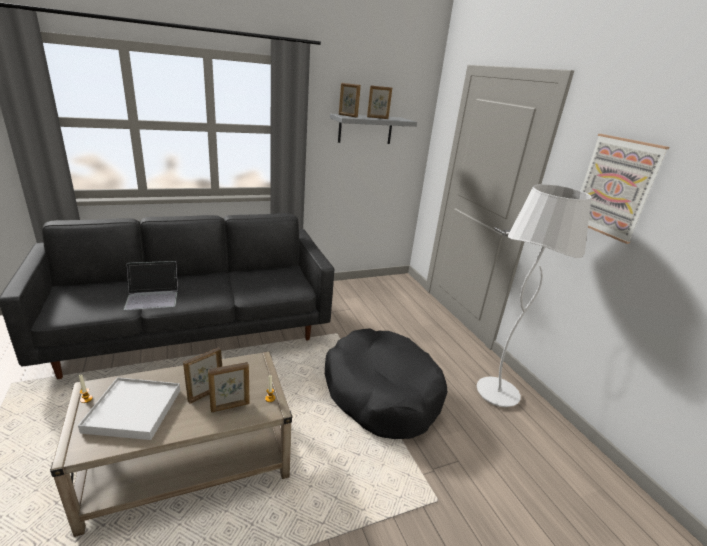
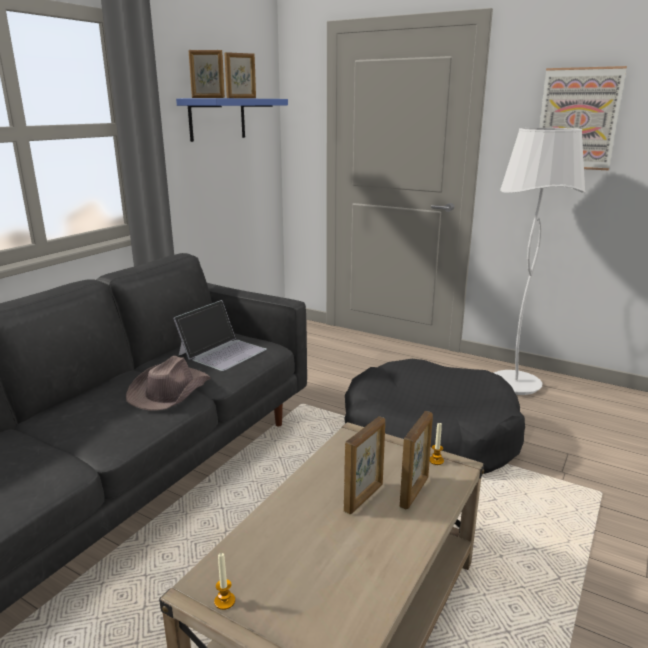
camera: 35 degrees left, 5 degrees down
white tray [78,377,180,440] -> none
laptop [124,261,178,310] -> laptop moved to [173,300,267,371]
picture frame [183,347,222,404] -> picture frame turned 150 degrees counterclockwise [344,416,385,514]
grey shelf [330,114,417,144] -> blue shelf [176,98,288,142]
none -> brown hat [126,356,211,410]

